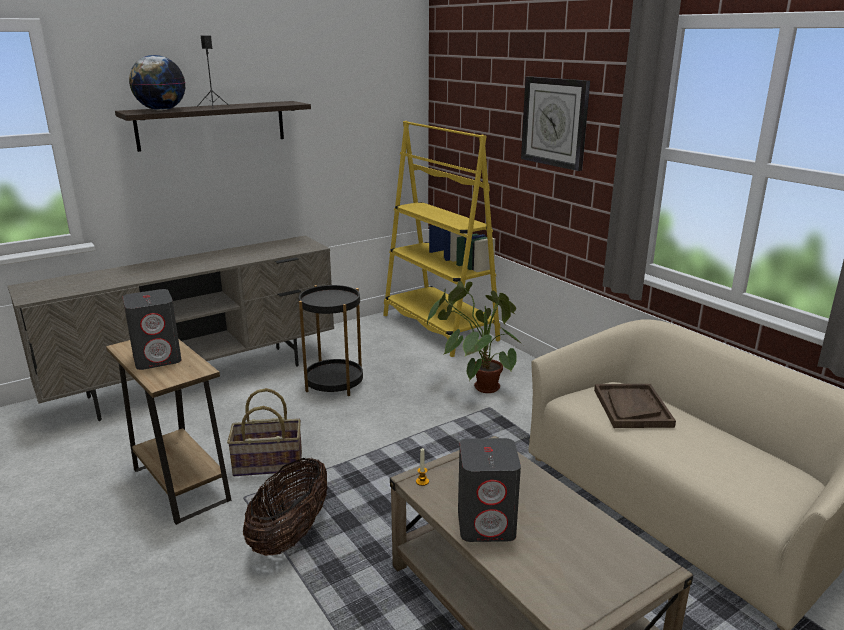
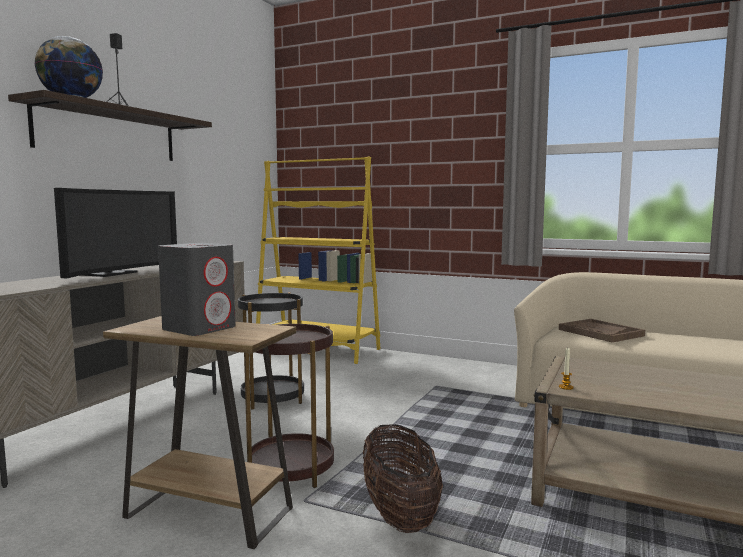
camera: 30 degrees left, 15 degrees down
basket [227,388,302,476] -> brown side table [244,324,334,488]
potted plant [427,281,523,393] -> none
grey speaker [458,438,521,542] -> none
wall clock [521,76,590,171] -> none
none -> television [54,188,177,279]

